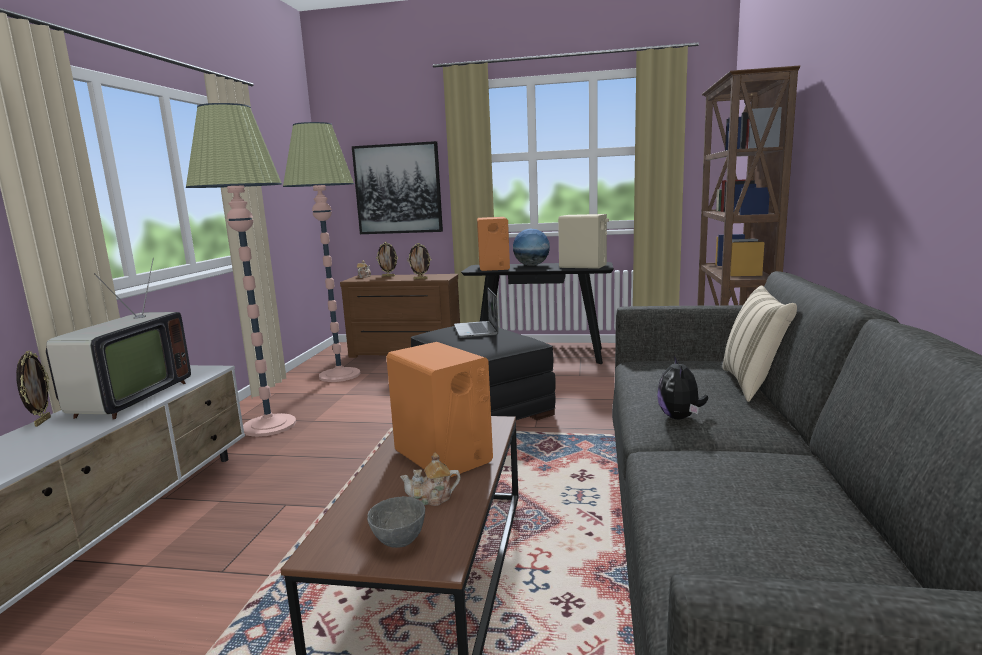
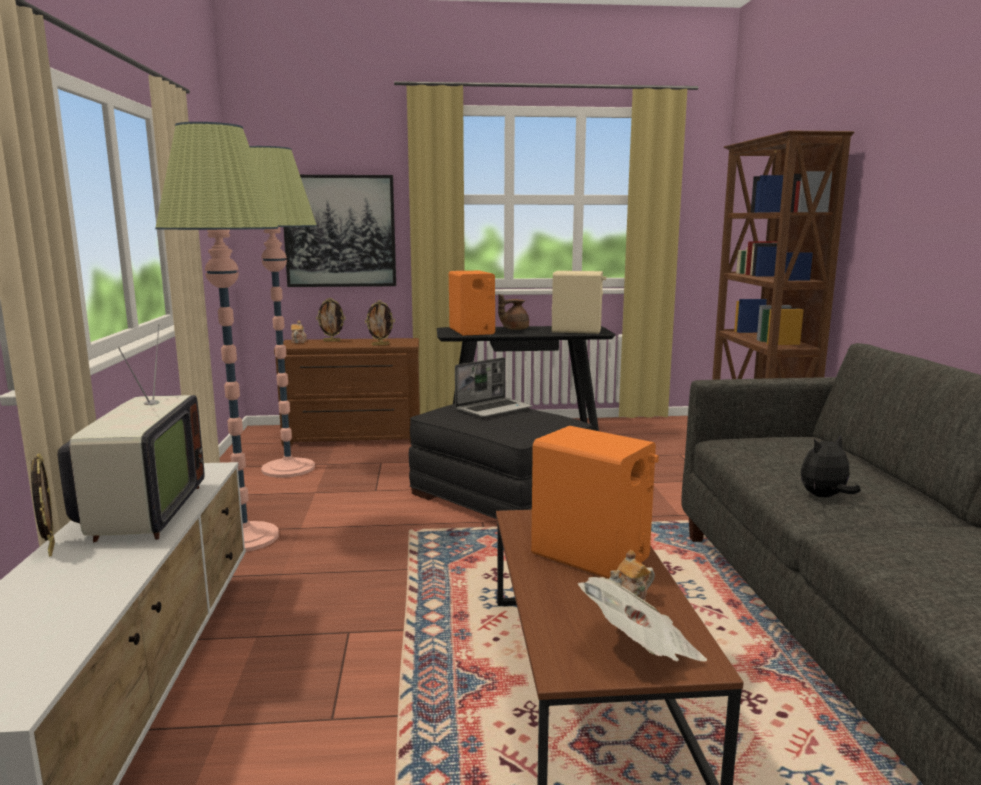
camera: 15 degrees left, 0 degrees up
grey bowl [367,496,425,548] -> newspaper [578,577,707,662]
laptop [454,288,499,338] -> laptop turned 105 degrees counterclockwise [455,357,533,418]
globe [513,229,550,266] -> brown teapot [498,294,529,330]
plush toy [657,356,708,420] -> plush toy turned 75 degrees clockwise [801,435,861,497]
beige pillow [722,285,797,402] -> none

